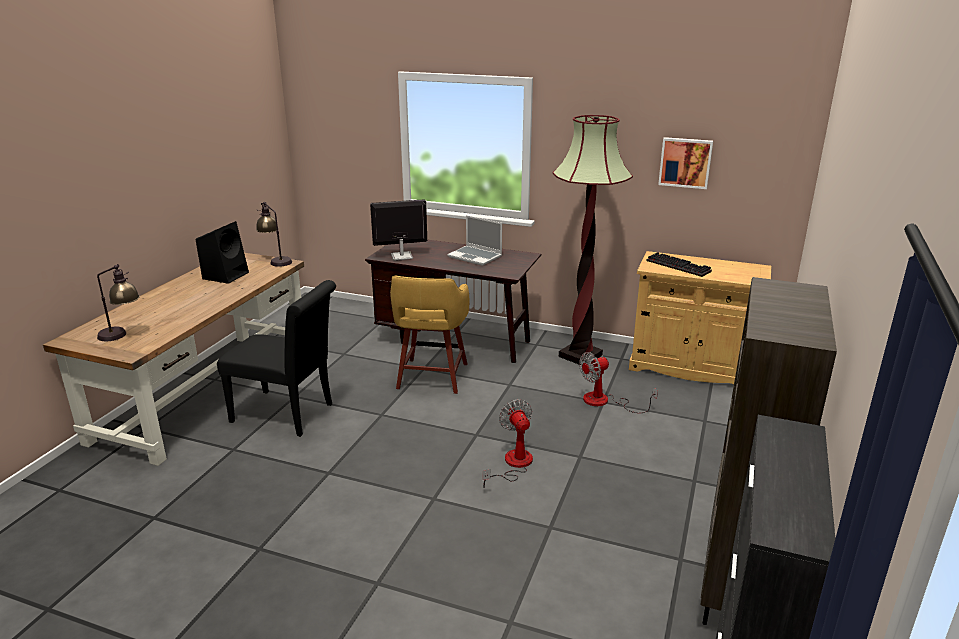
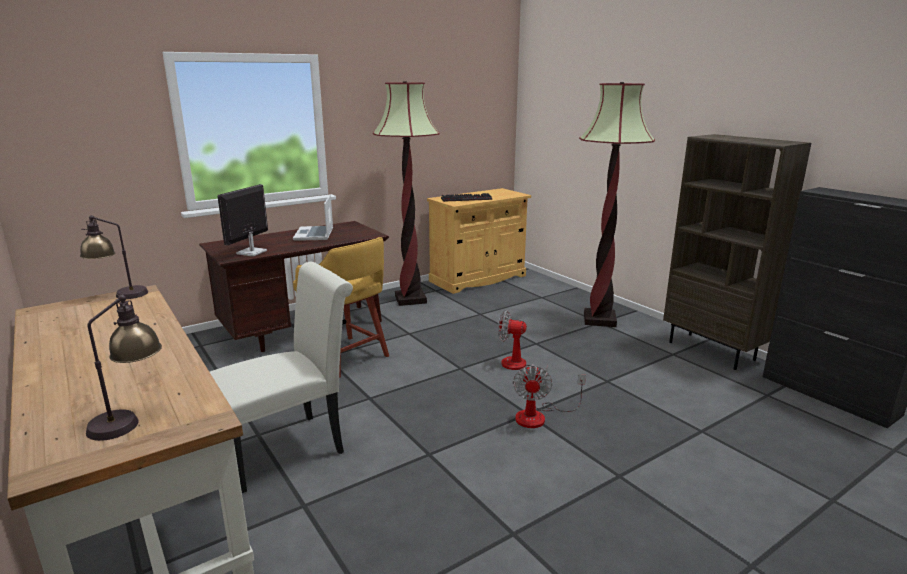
camera: 55 degrees left, 5 degrees down
black speaker [196,221,249,284] -> none
black chair [217,280,336,437] -> white chair [210,262,353,493]
laptop [447,215,502,266] -> laptop turned 105 degrees clockwise [293,195,333,241]
fan [579,352,658,413] -> fan moved to [513,364,586,428]
picture [658,137,713,189] -> none
none -> floor lamp [579,82,655,327]

